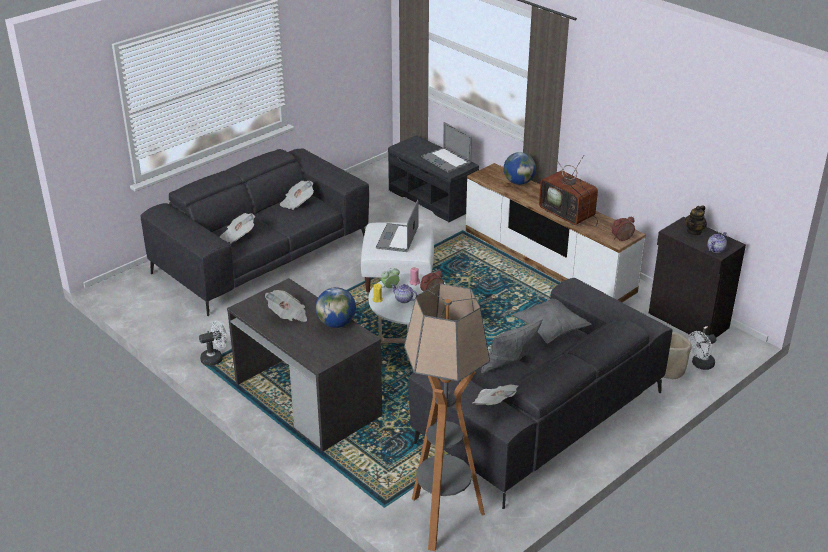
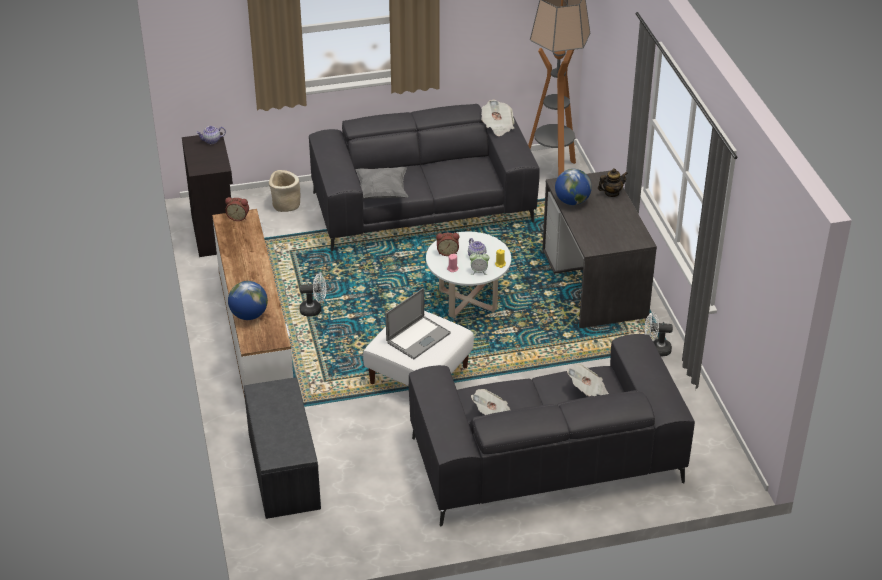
camera: 150 degrees left, 5 degrees up
newspaper [265,290,307,322] -> none
laptop [421,122,472,173] -> none
grey pillow [480,320,542,373] -> none
television [539,153,598,227] -> none
teapot [685,205,707,236] -> teapot moved to [598,168,628,197]
white fan [688,331,716,370] -> white fan moved to [300,274,327,317]

